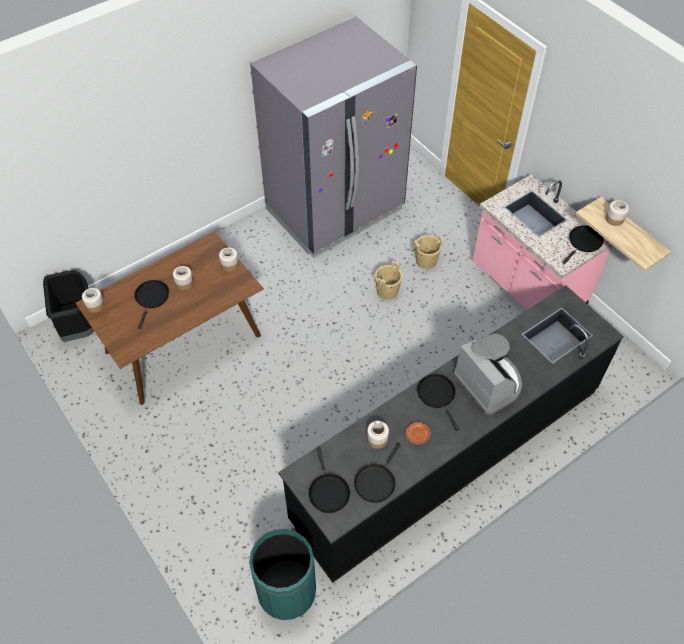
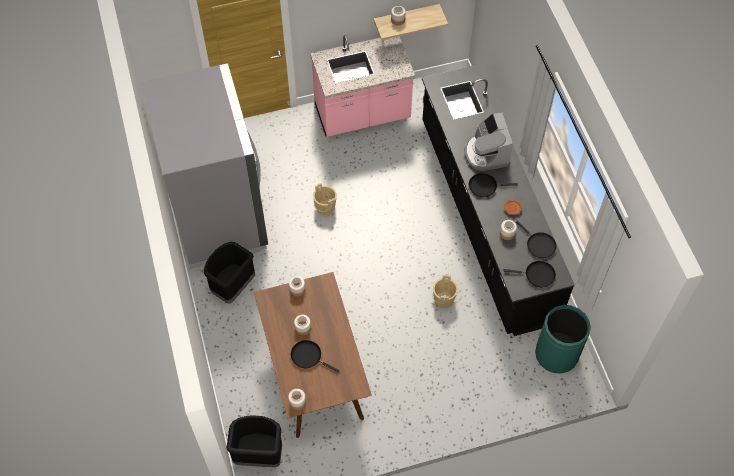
camera: 70 degrees left, 5 degrees up
beige bucket [413,235,443,269] -> beige bucket moved to [432,275,458,308]
coffee machine [454,333,522,415] -> coffee machine turned 90 degrees counterclockwise [465,113,513,171]
black frying pan [562,225,604,264] -> none
none -> black trash can [204,242,255,304]

